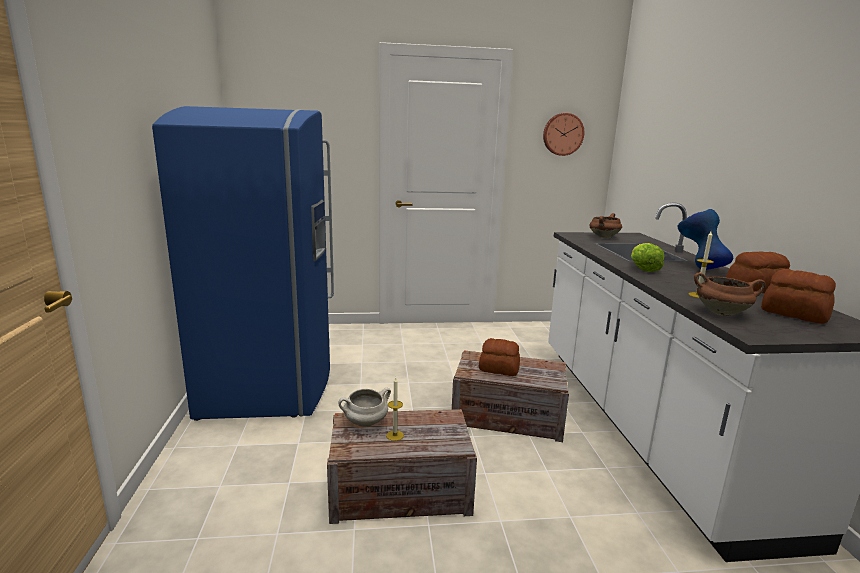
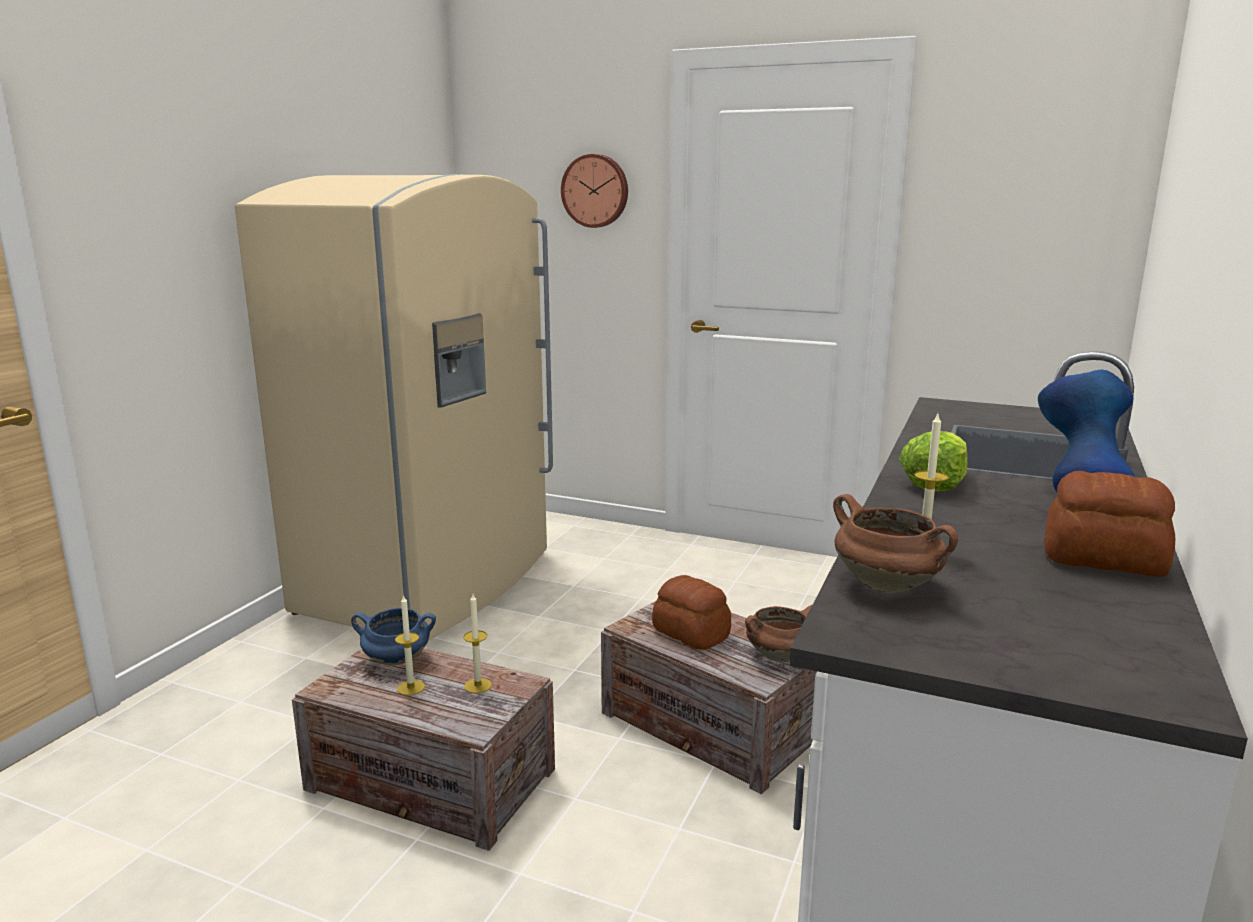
camera: 30 degrees right, 0 degrees up
blue fridge [152,106,334,421] -> beige fridge [235,174,553,641]
white cooking pot [339,388,391,427] -> blue cooking pot [351,608,436,666]
wall clock [543,113,584,156] -> wall clock moved to [561,154,628,228]
brown cooking pot [589,213,622,238] -> brown cooking pot moved to [745,605,812,663]
bread [761,269,836,324] -> none
none -> candle [463,594,492,693]

